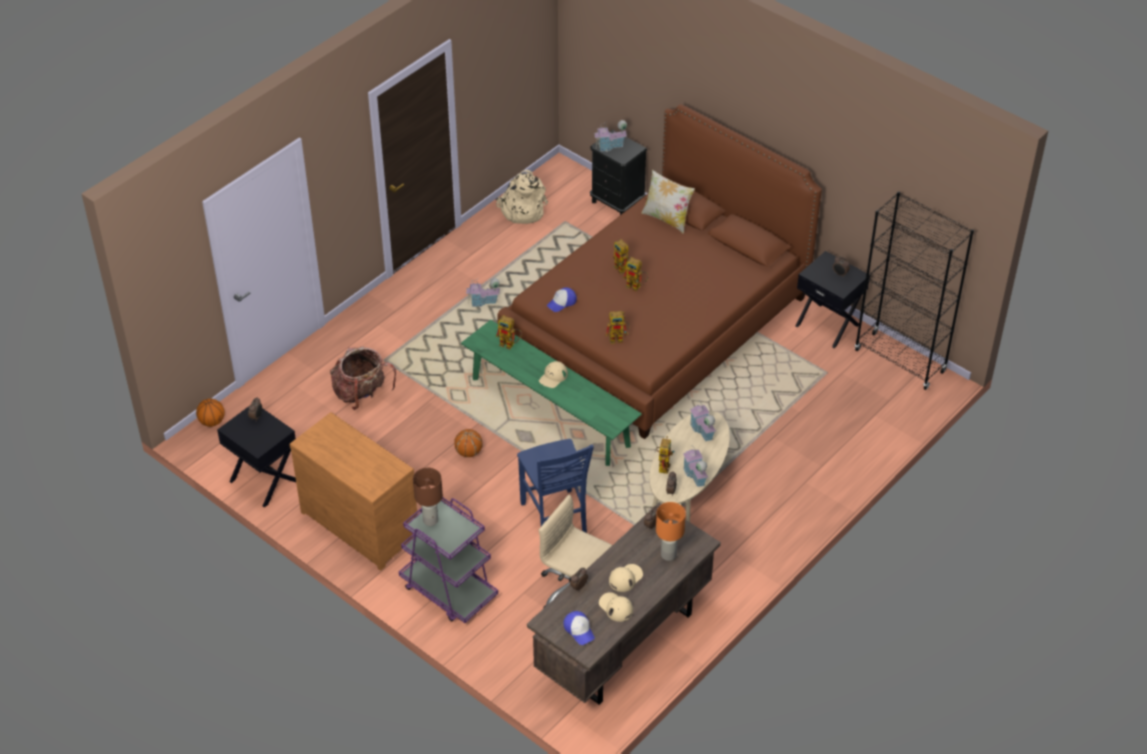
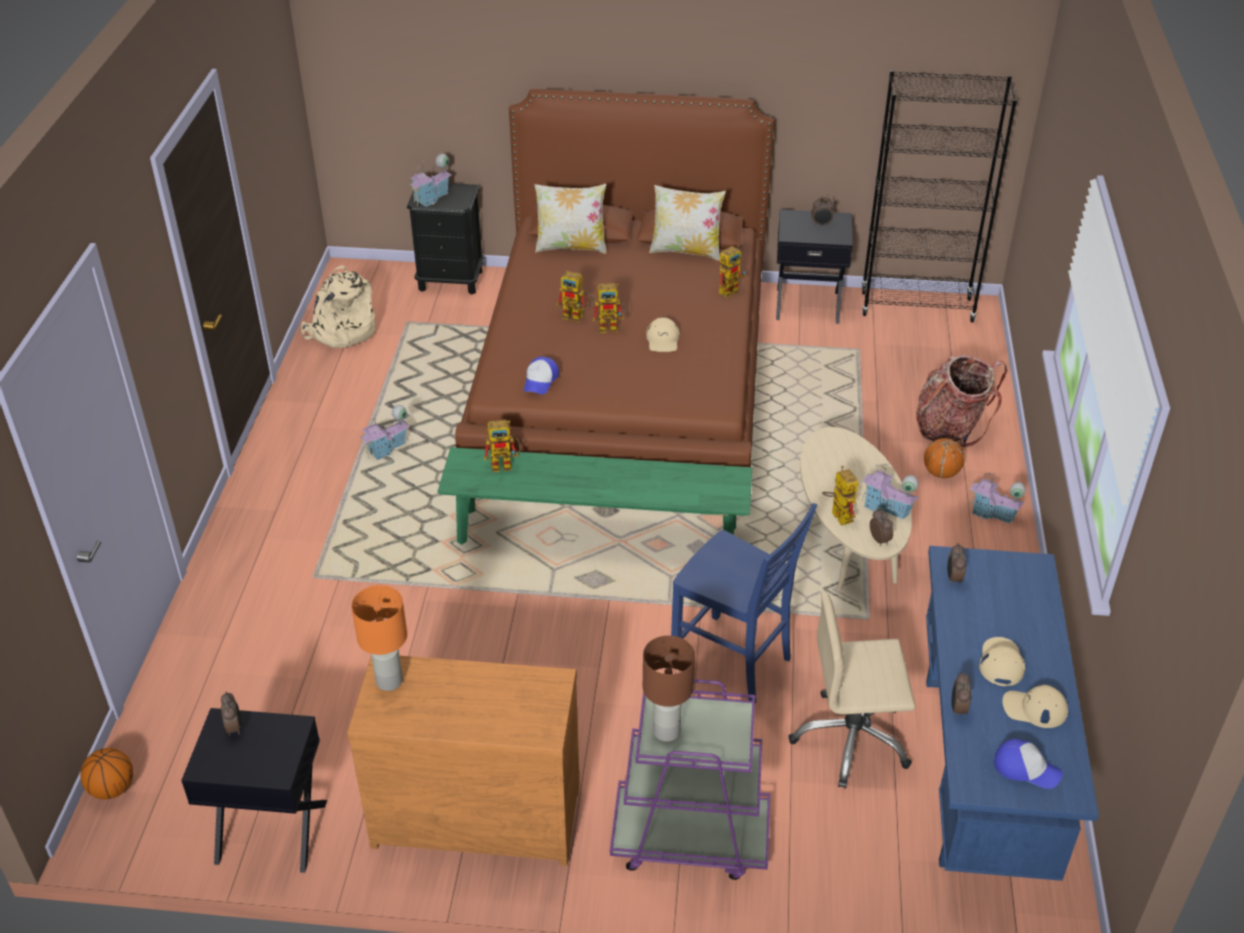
camera: 35 degrees left, 5 degrees down
backpack [330,346,396,410] -> backpack moved to [916,355,1007,447]
basketball [454,429,482,457] -> basketball moved to [924,438,965,478]
brown desk [527,503,721,705] -> blue desk [926,546,1099,881]
beige cap [539,361,568,388] -> beige cap moved to [646,317,680,352]
toy robot [605,311,629,344] -> toy robot moved to [719,245,746,298]
orange table lamp [656,502,686,561] -> orange table lamp moved to [351,585,407,691]
toy house [690,401,716,441] -> toy house moved to [968,473,1026,524]
none -> pillow [649,185,726,261]

